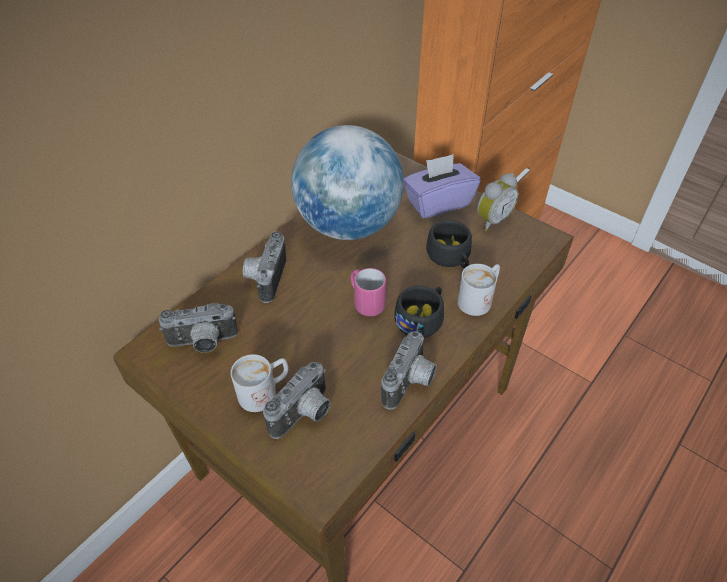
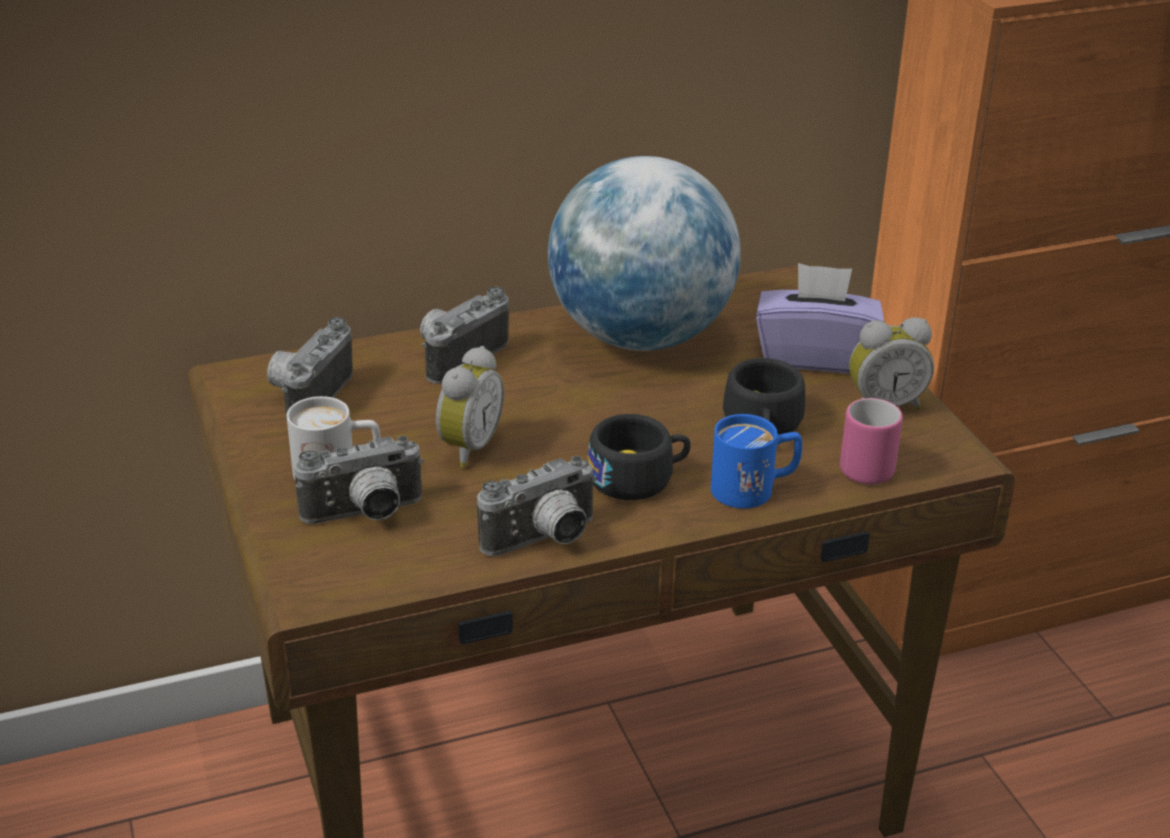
camera: 30 degrees right, 15 degrees down
camera [159,303,238,353] -> camera turned 90 degrees clockwise [267,317,353,420]
pink mug [351,268,386,316] -> pink mug moved to [840,398,903,484]
white mug [457,264,500,316] -> blue mug [711,414,802,509]
none -> alarm clock [436,346,504,468]

